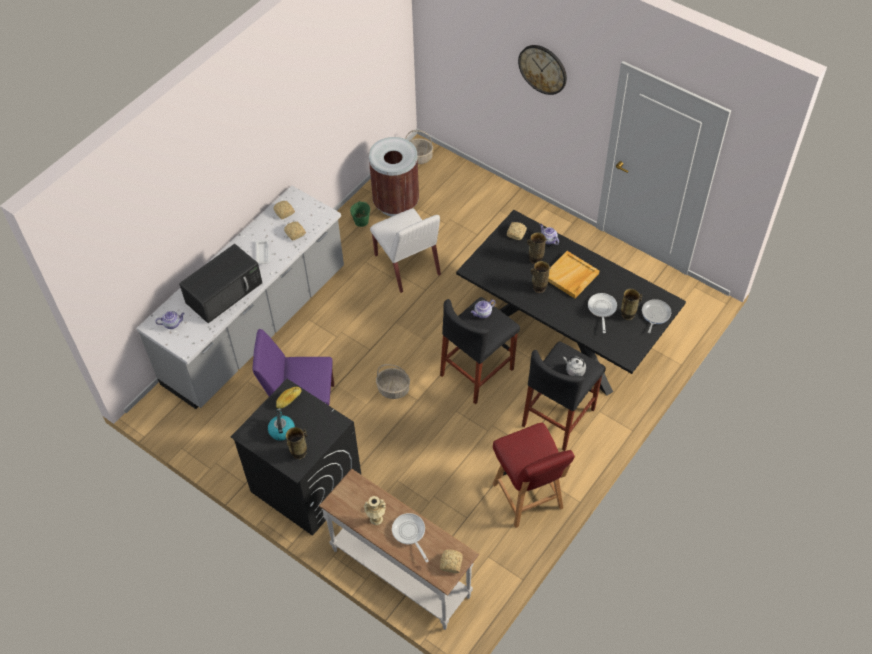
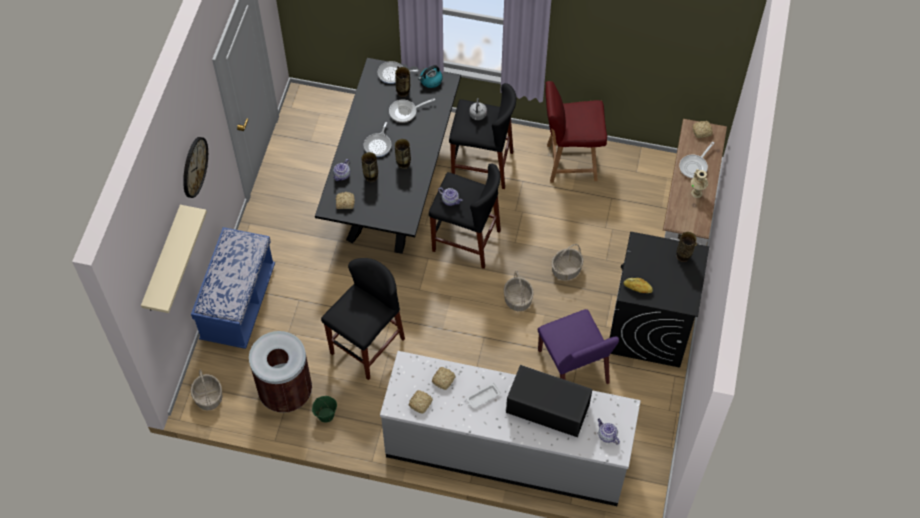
camera: 115 degrees left, 5 degrees up
kettle [268,408,295,441] -> kettle moved to [418,65,443,88]
white chair [370,208,441,293] -> black stool [321,258,405,380]
red chair [493,423,575,528] -> red chair turned 135 degrees counterclockwise [545,81,607,183]
beige tray [548,251,599,298] -> frying pan [364,122,391,157]
none -> beige shelf [141,205,207,313]
none -> blue bench [191,227,275,349]
none -> basket [551,244,584,280]

